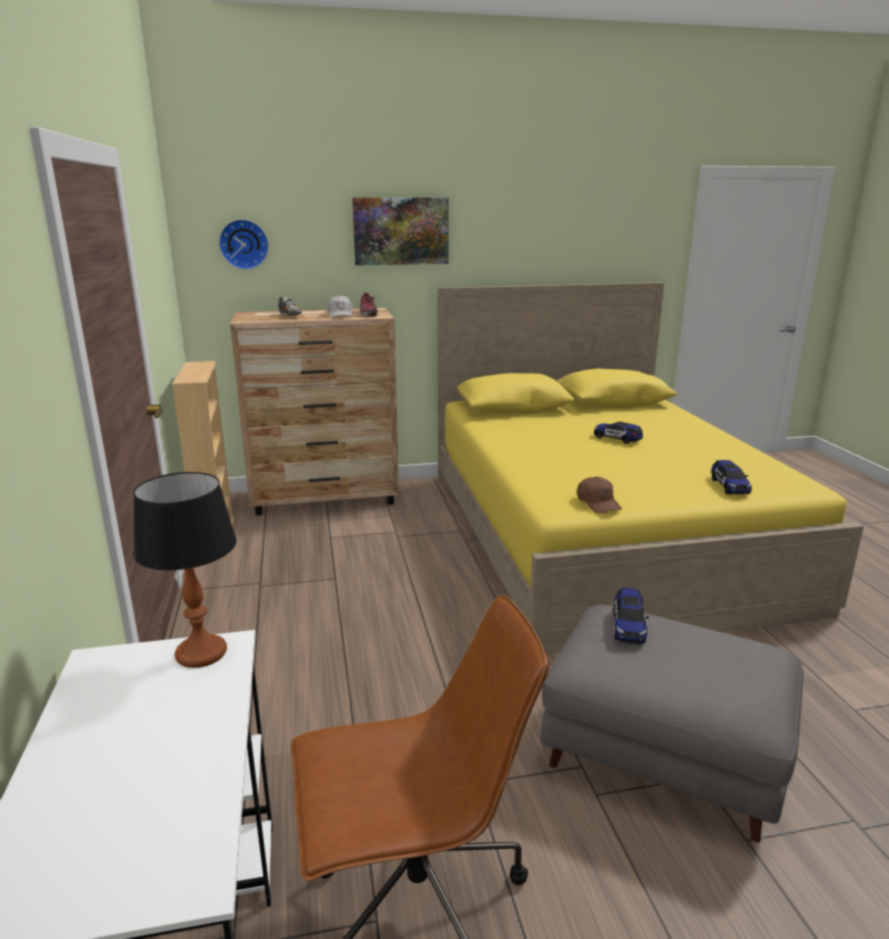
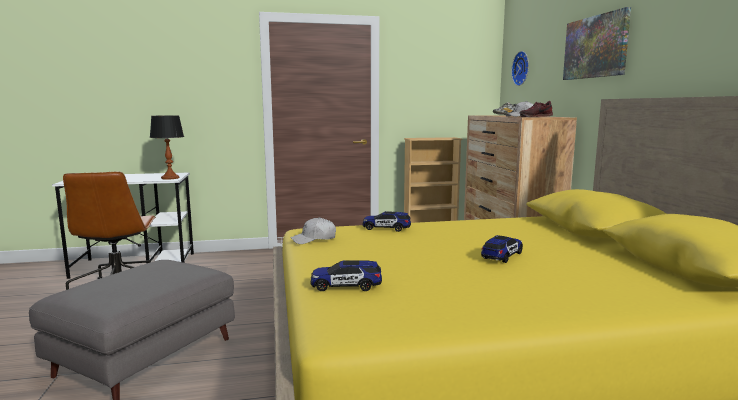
camera: 90 degrees right, 10 degrees down
brown cap [577,477,622,514] -> white cap [290,217,336,244]
toy car [613,588,649,644] -> toy car moved to [363,211,411,232]

